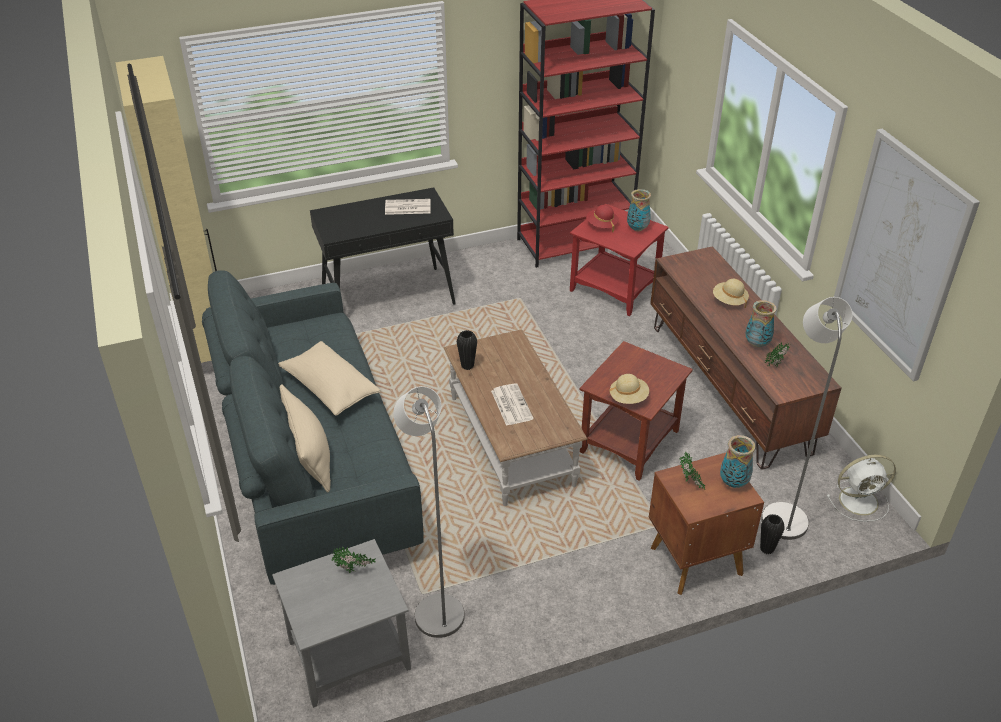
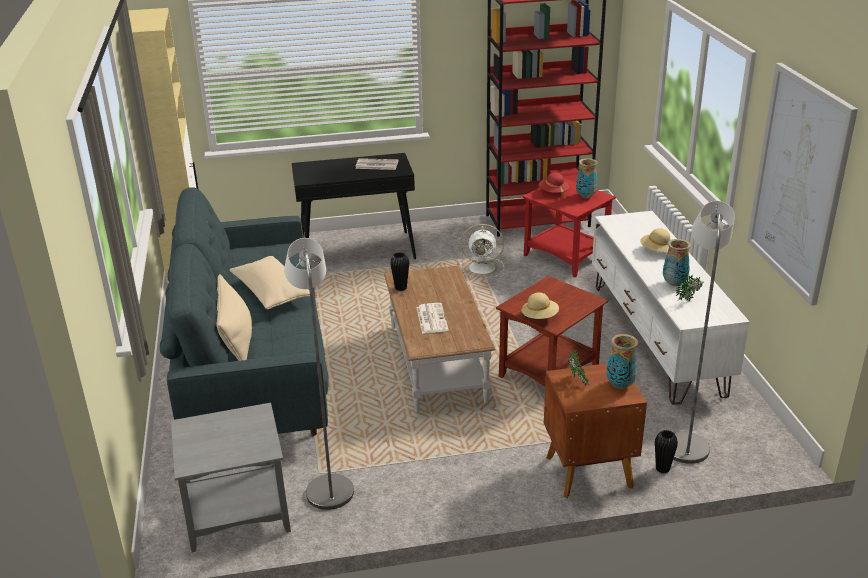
camera: 10 degrees right, 10 degrees down
potted plant [332,546,376,573] -> none
brown tv stand [650,246,841,470] -> white tv stand [592,211,750,405]
white fan [827,454,896,522] -> white fan moved to [460,224,504,278]

